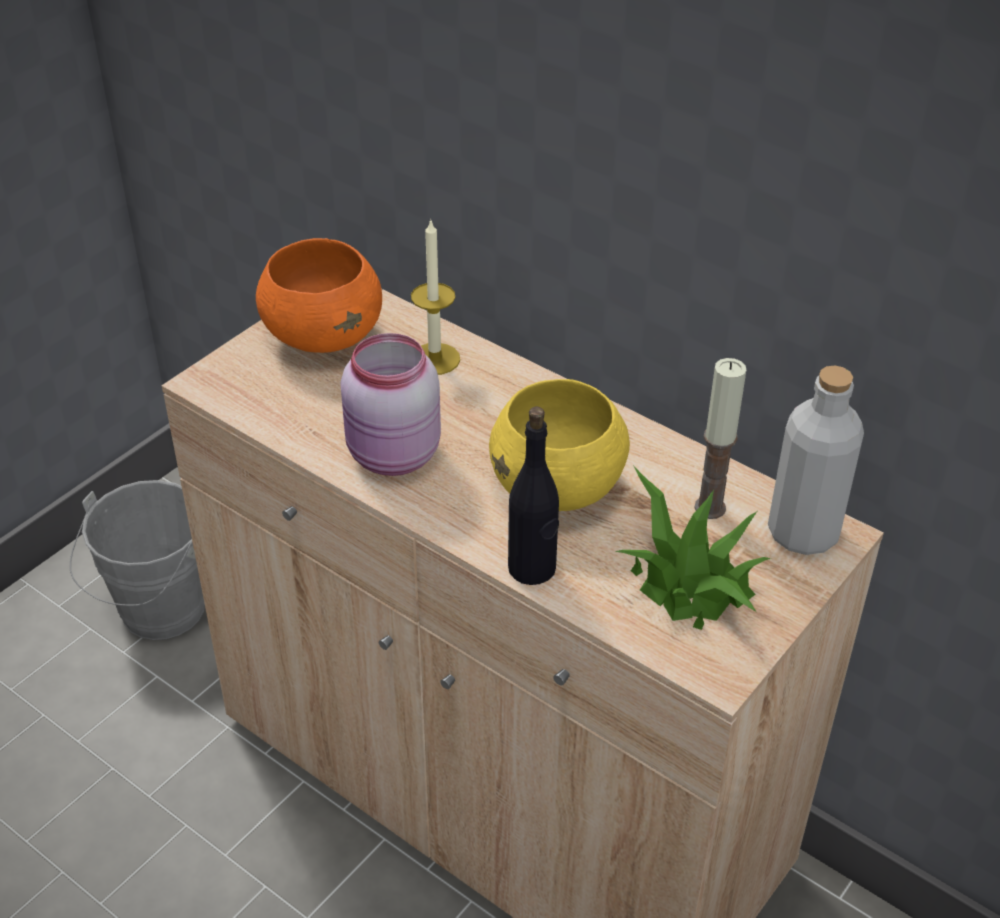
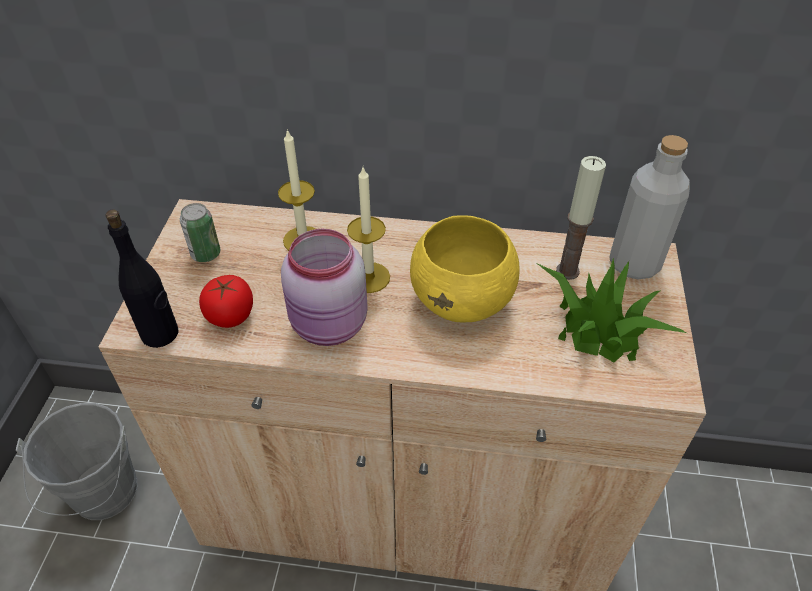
camera: 30 degrees left, 5 degrees up
orange bowl [256,238,382,353] -> can [180,203,220,262]
black bottle [508,407,559,585] -> black bottle moved to [105,209,179,348]
none -> tomato [199,275,253,328]
none -> candle [347,167,390,293]

